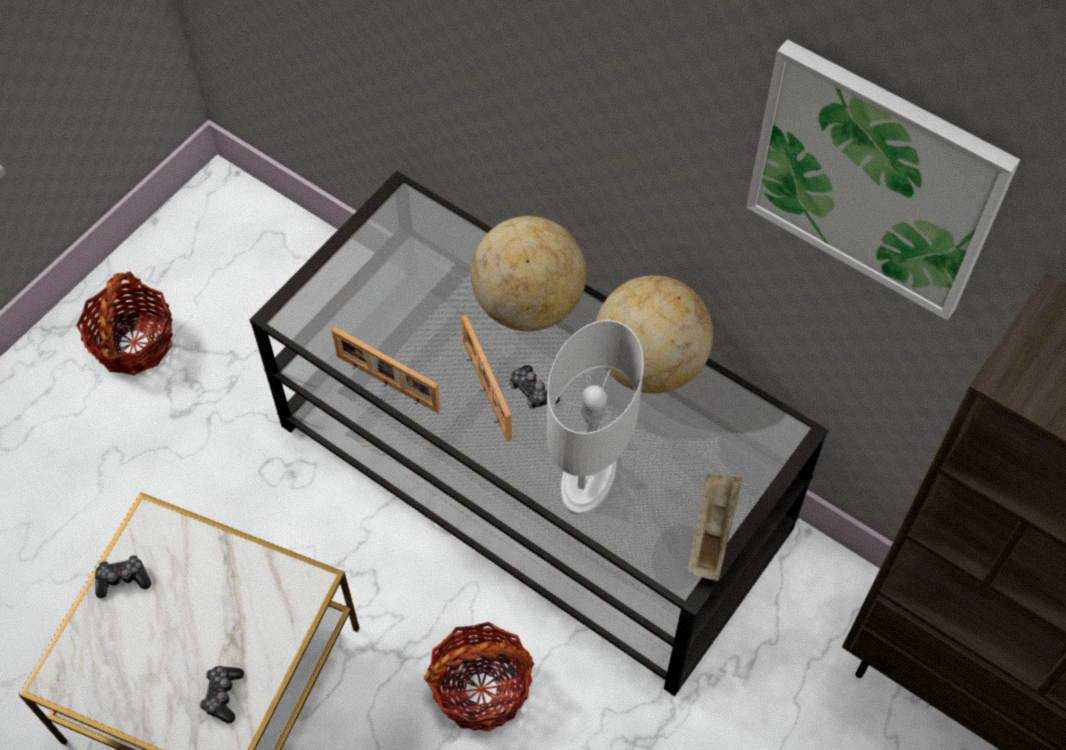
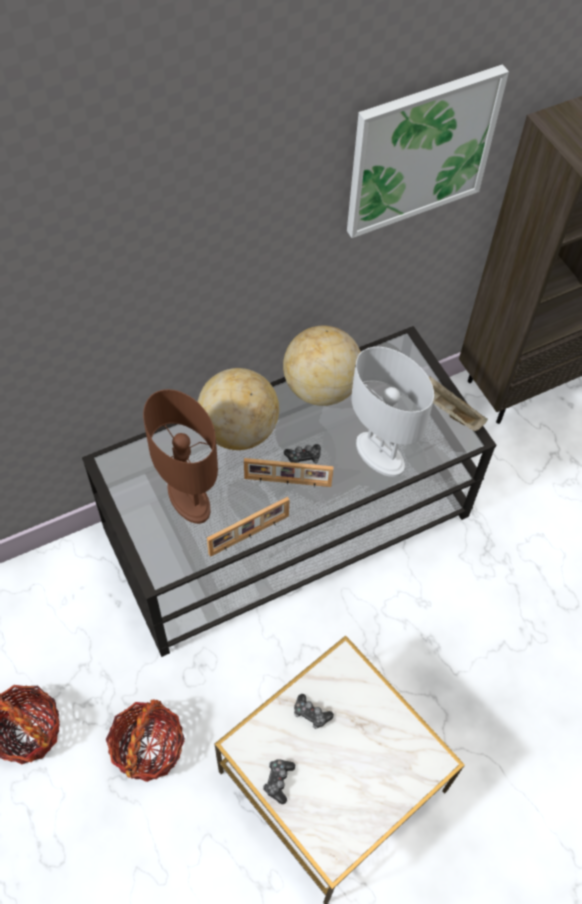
camera: 65 degrees left, 0 degrees up
game controller [199,666,244,724] -> game controller moved to [294,694,334,729]
basket [424,622,534,732] -> basket moved to [106,700,185,782]
none -> brown table lamp [143,389,218,524]

